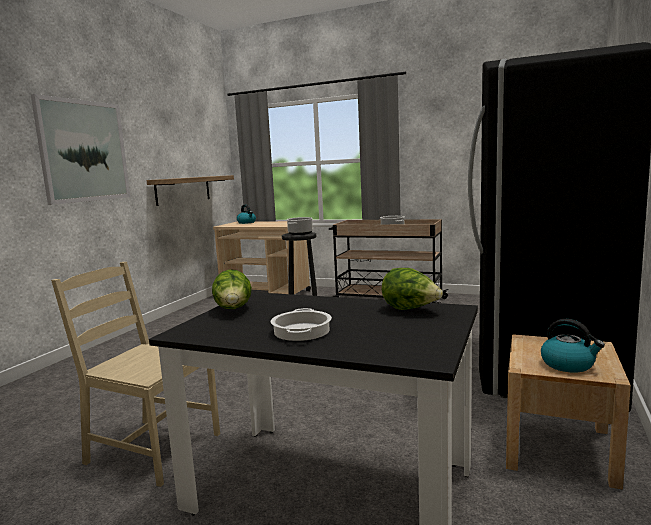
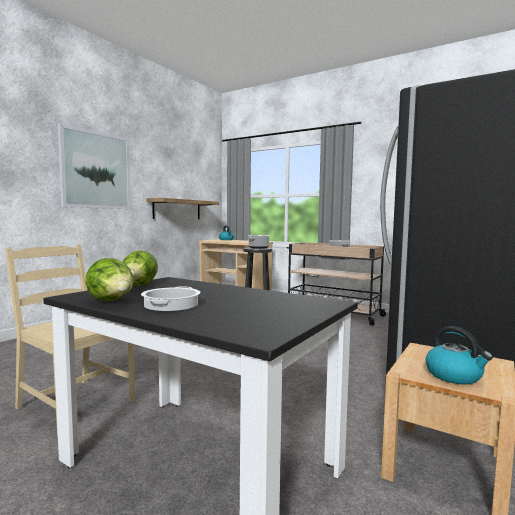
camera: 10 degrees right, 5 degrees down
lettuce [382,268,443,310] -> lettuce moved to [85,258,134,301]

